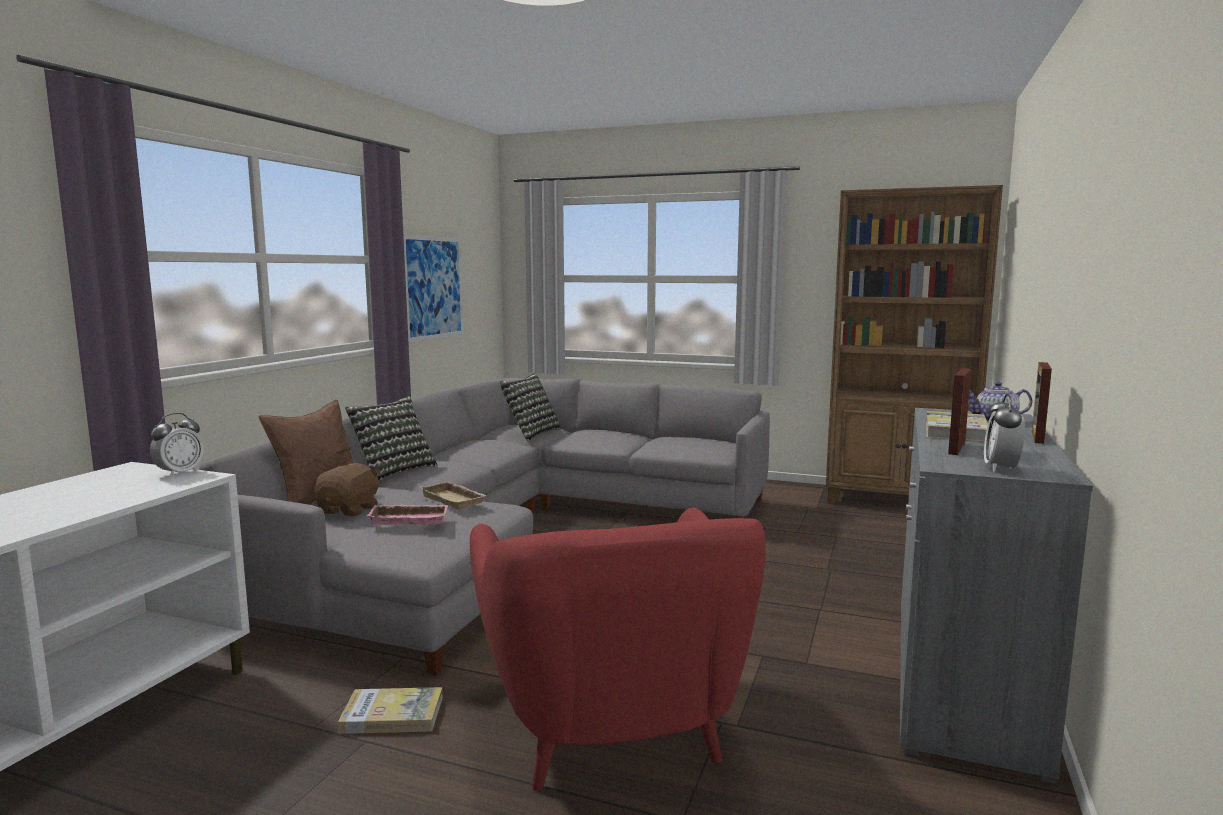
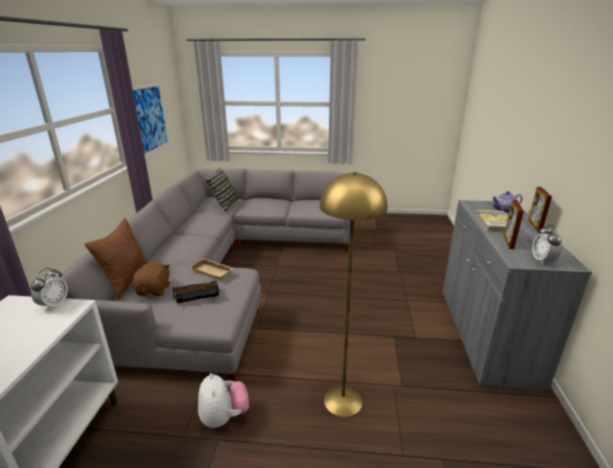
camera: 15 degrees left, 15 degrees up
book [338,687,443,734] -> plush toy [198,373,249,428]
pillow [345,396,437,481] -> none
pink tray [367,505,449,525] -> black tray [173,281,220,303]
red armchair [470,508,766,791] -> yellow floor lamp [320,172,388,417]
brown bookcase [826,185,1003,504] -> none

